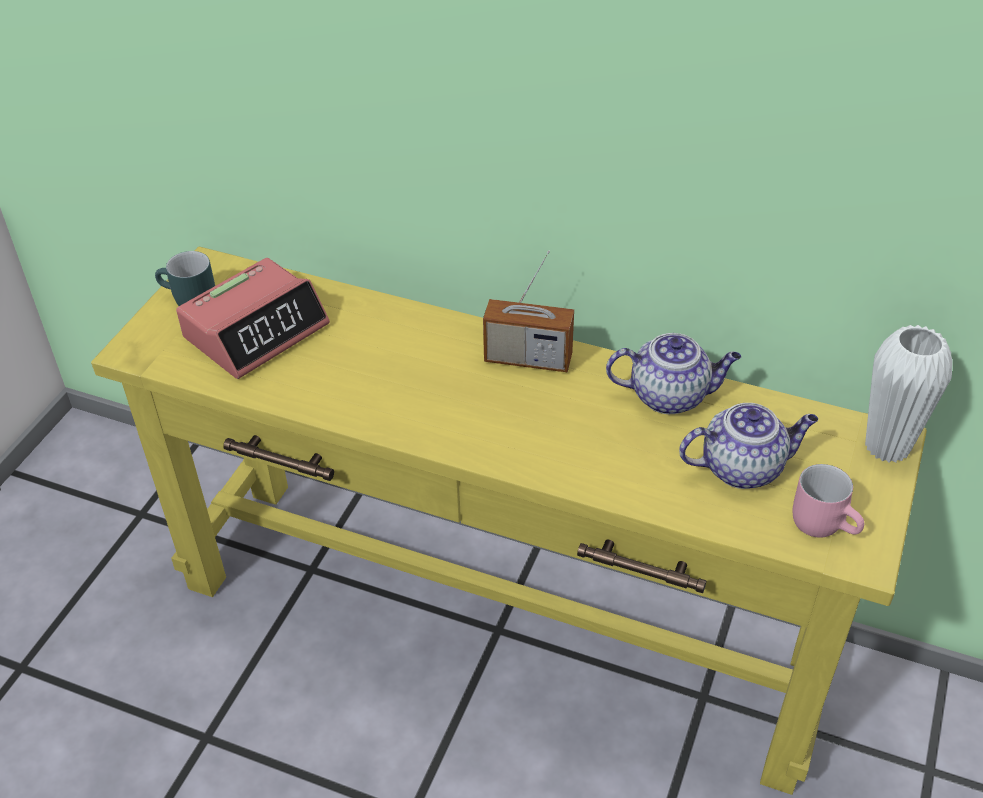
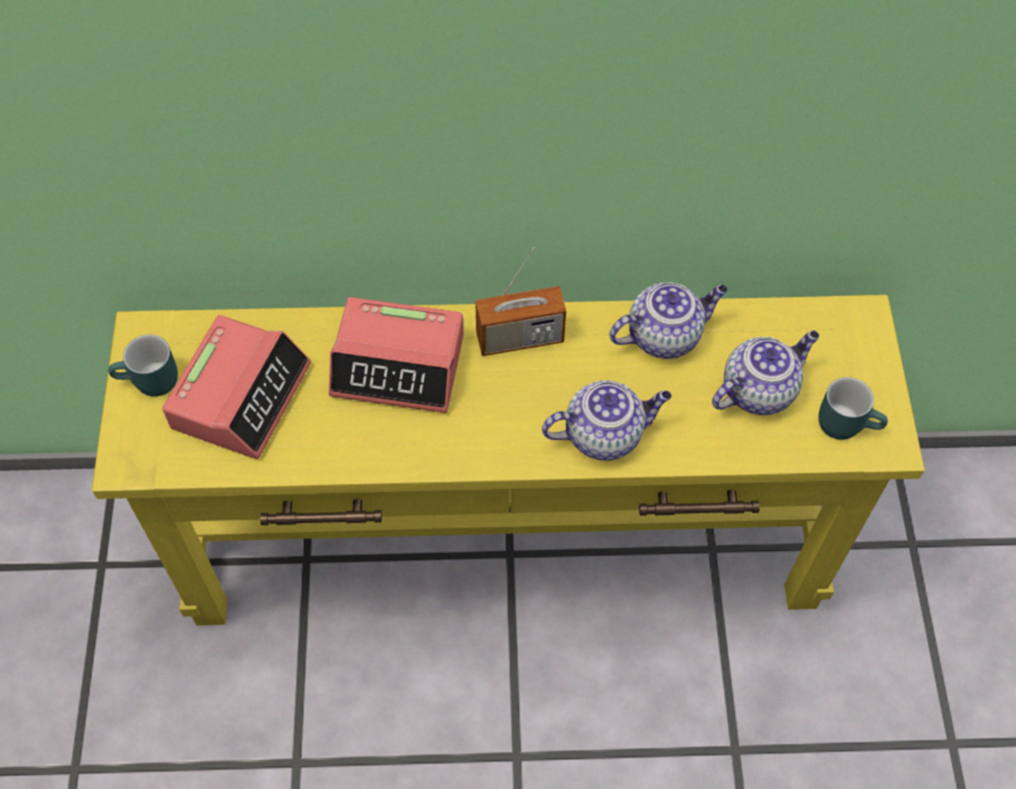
camera: 25 degrees left, 15 degrees up
pink mug [792,464,864,538] -> turquoise mug [819,377,888,440]
white vase [865,325,952,463] -> none
none -> alarm clock [329,297,464,413]
none -> teapot [542,380,672,461]

